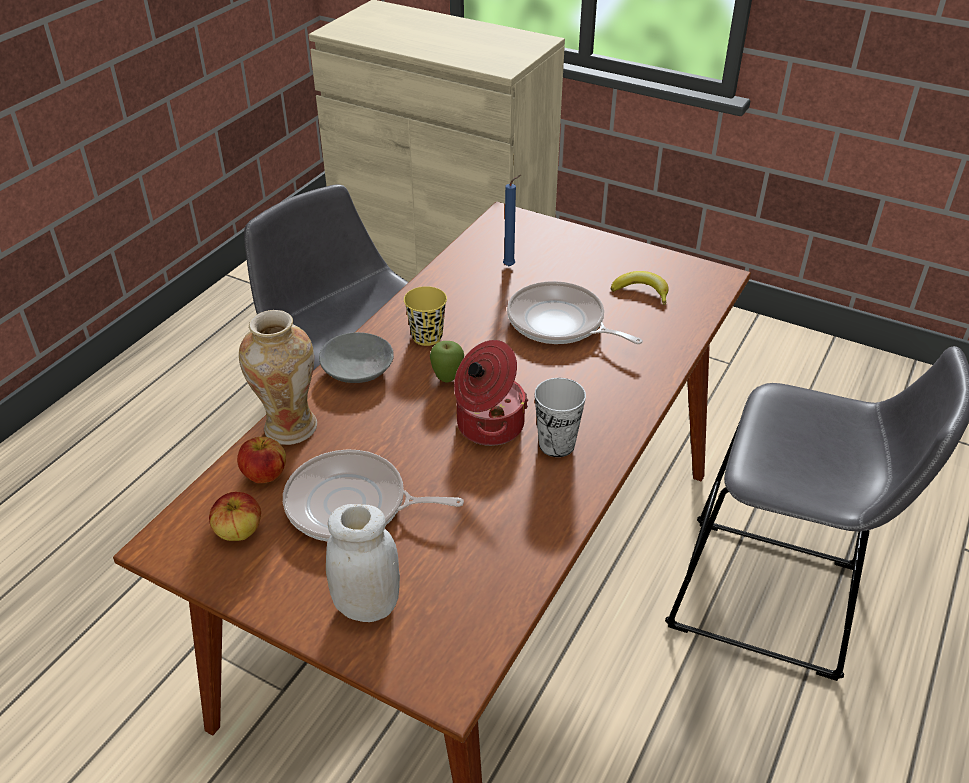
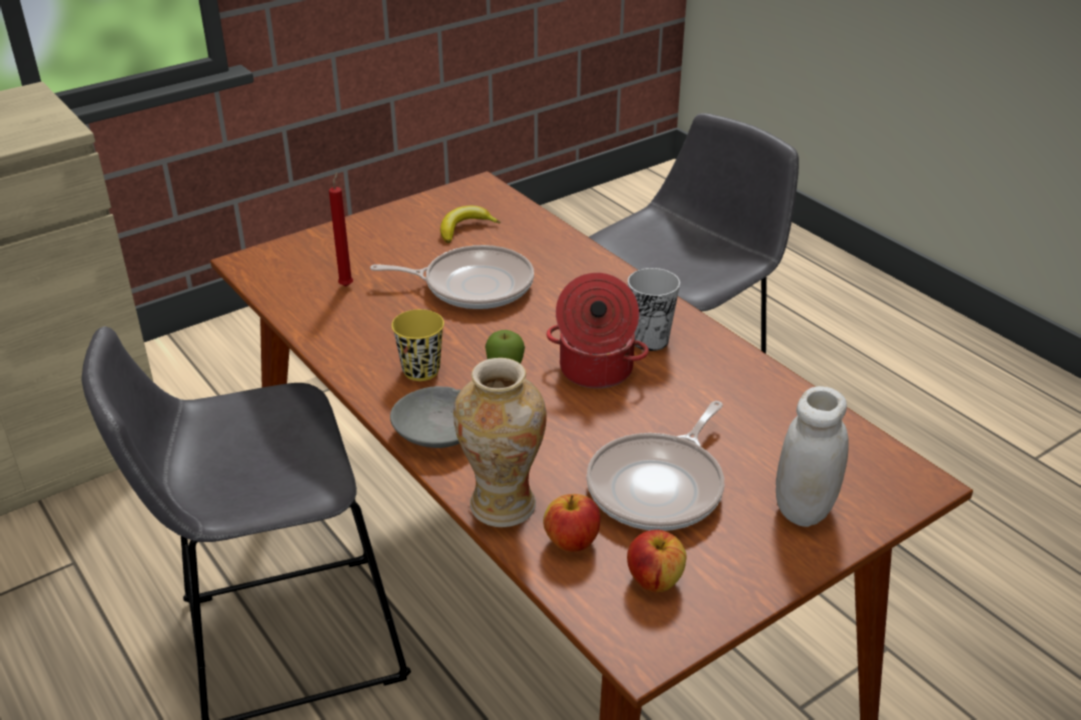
camera: 65 degrees left, 5 degrees down
blue candle [503,175,521,266] -> red candle [329,172,353,287]
frying pan [507,281,643,344] -> frying pan turned 150 degrees counterclockwise [370,245,534,309]

